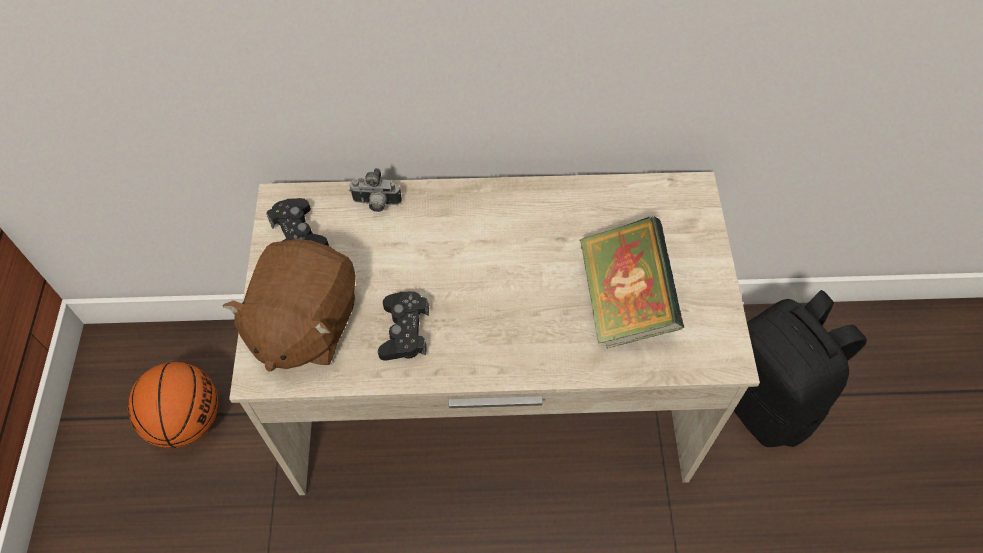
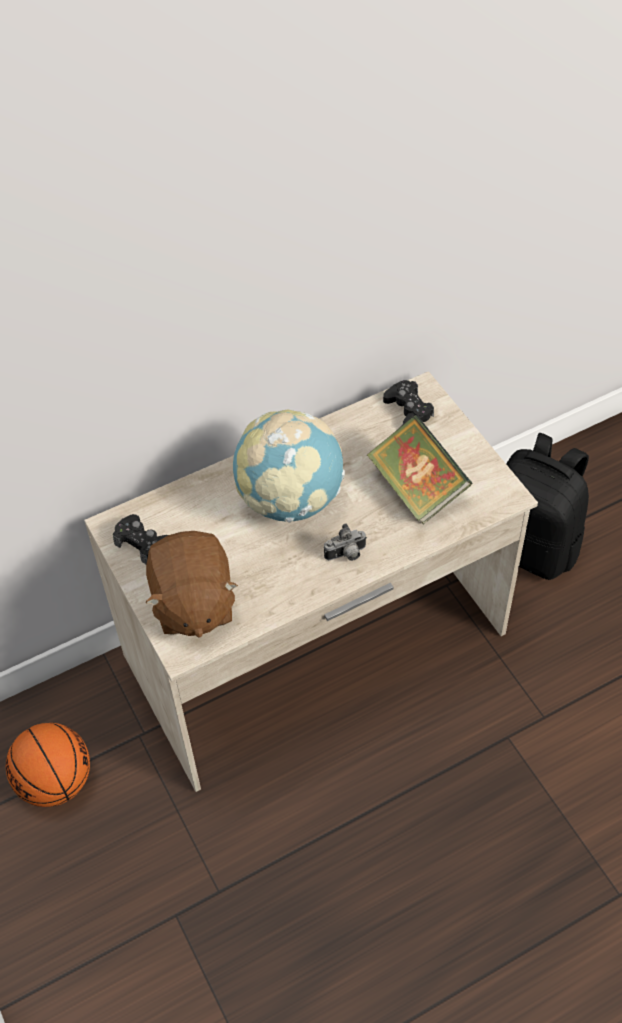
camera: 25 degrees left, 5 degrees down
camera [349,168,402,212] -> camera moved to [324,523,367,561]
black game controller [378,291,429,361] -> black game controller moved to [383,380,434,424]
none -> globe [233,410,345,523]

